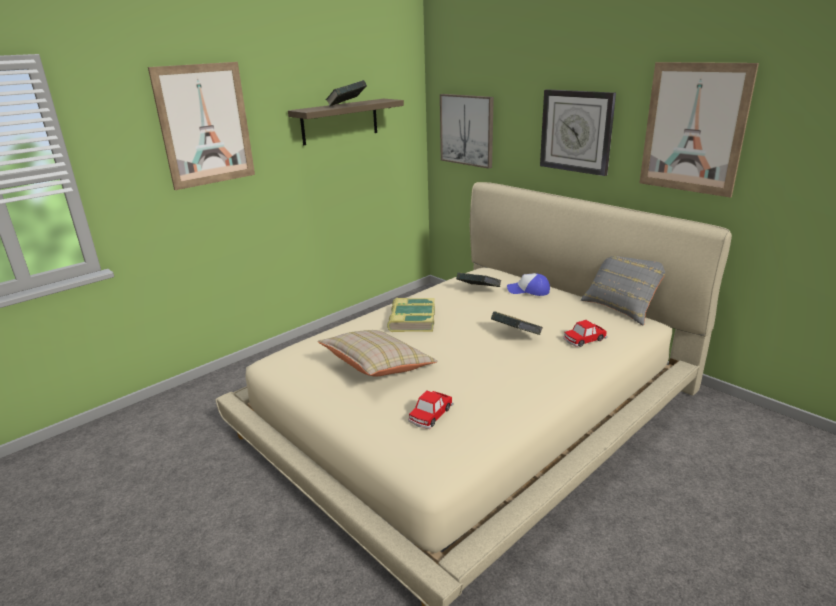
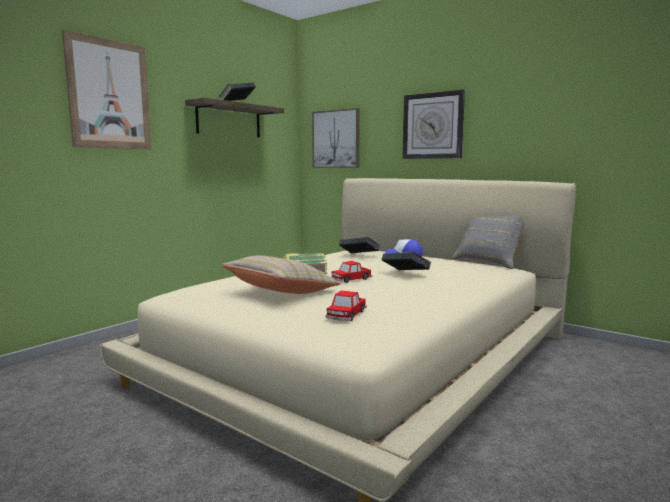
camera: 10 degrees left, 15 degrees down
toy car [563,320,607,347] -> toy car moved to [331,261,372,283]
picture [640,62,759,198] -> none

